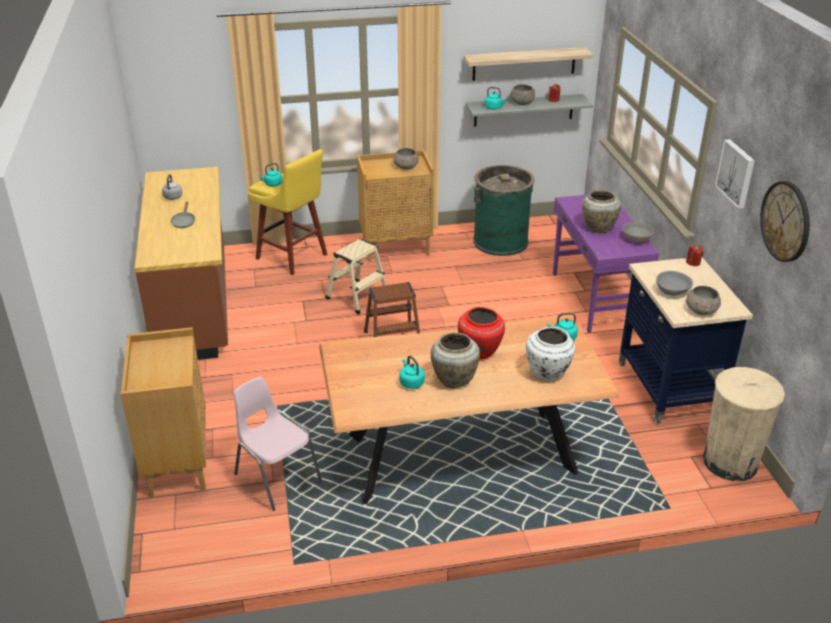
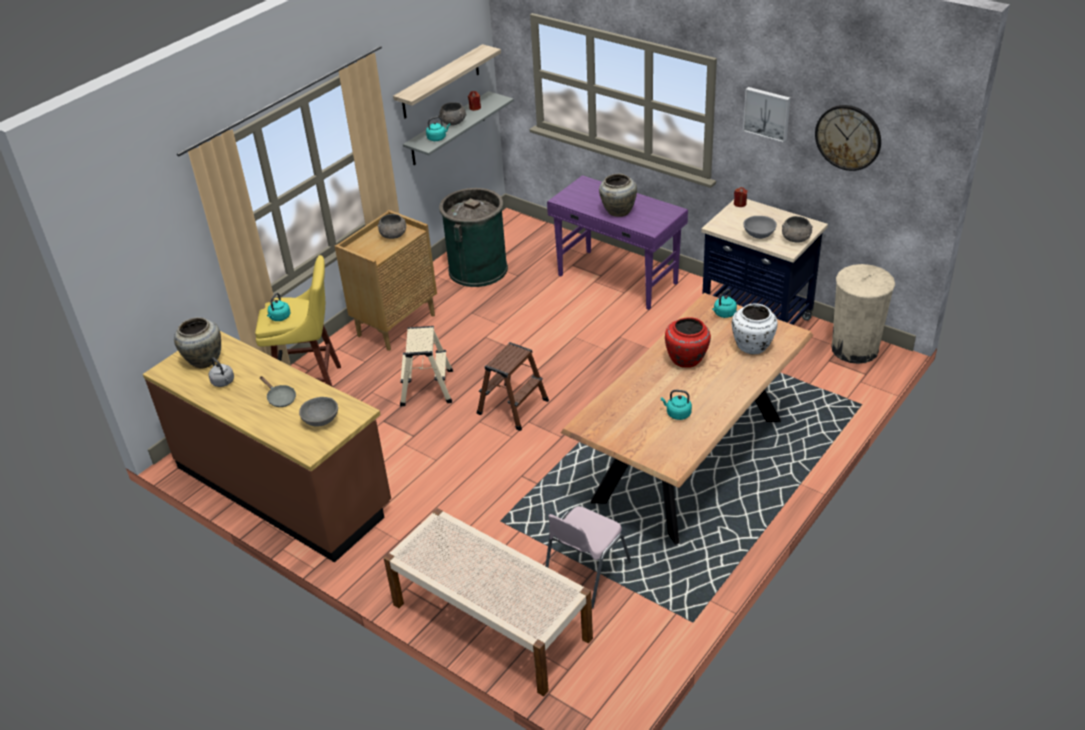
camera: 40 degrees left, 5 degrees up
brown cabinet [120,327,206,497] -> beige bench [384,508,593,696]
pink chair [233,377,322,511] -> pink chair turned 60 degrees counterclockwise [544,506,631,609]
beige vase [431,332,480,388] -> beige vase moved to [174,317,221,368]
grey bowl [622,222,654,242] -> grey bowl moved to [299,397,338,427]

